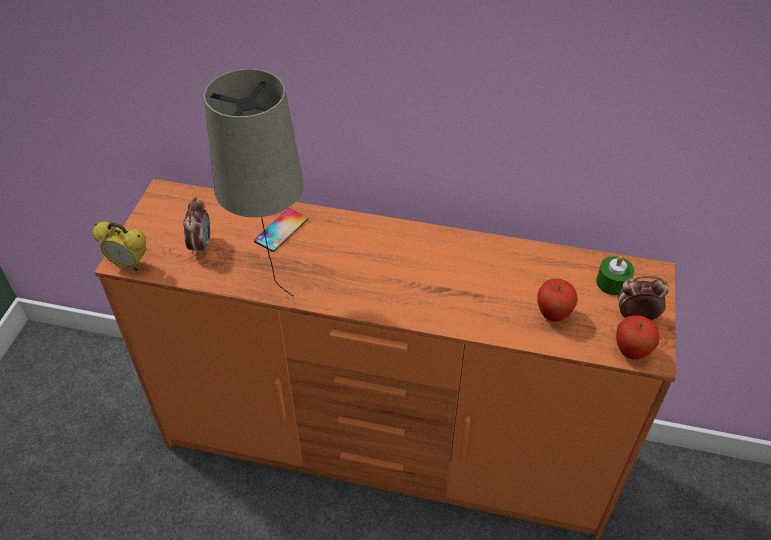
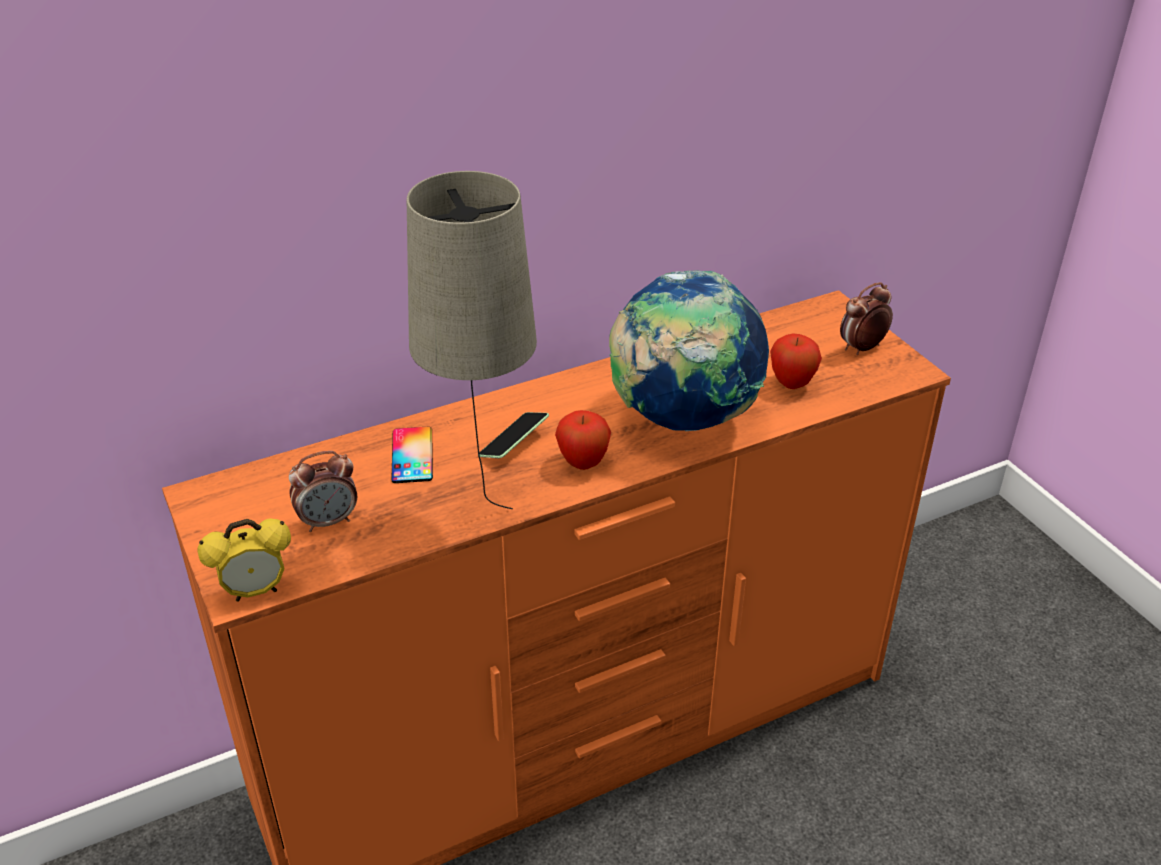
camera: 40 degrees left, 10 degrees down
alarm clock [183,197,210,255] -> alarm clock turned 105 degrees clockwise [289,451,357,532]
green candle [596,256,634,295] -> none
apple [616,315,659,360] -> apple moved to [555,410,611,470]
none -> phone [479,412,549,458]
none -> globe [609,270,769,431]

